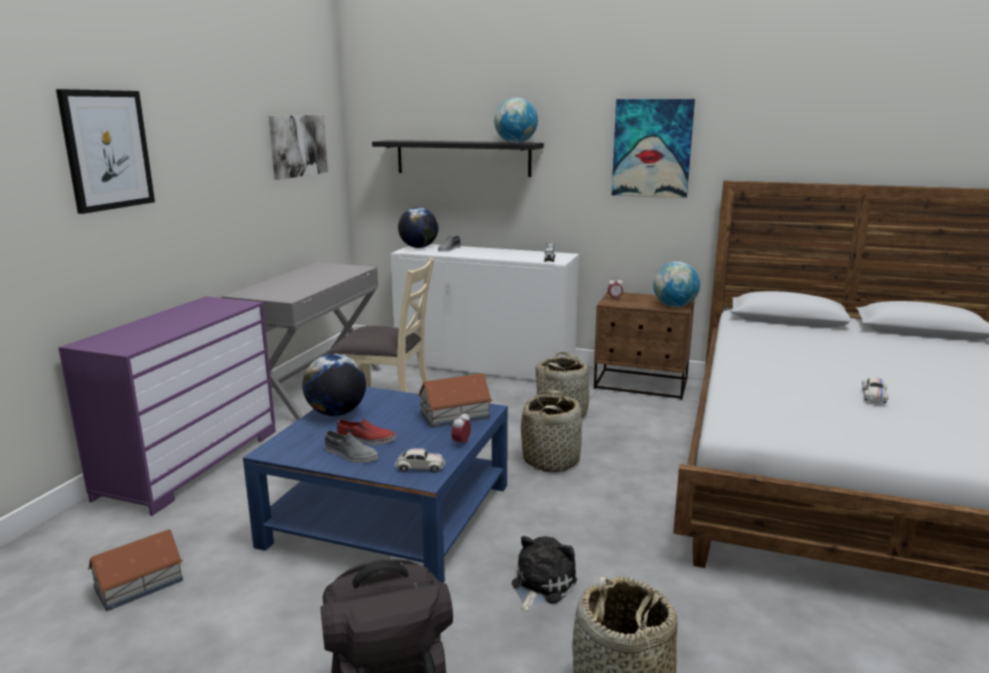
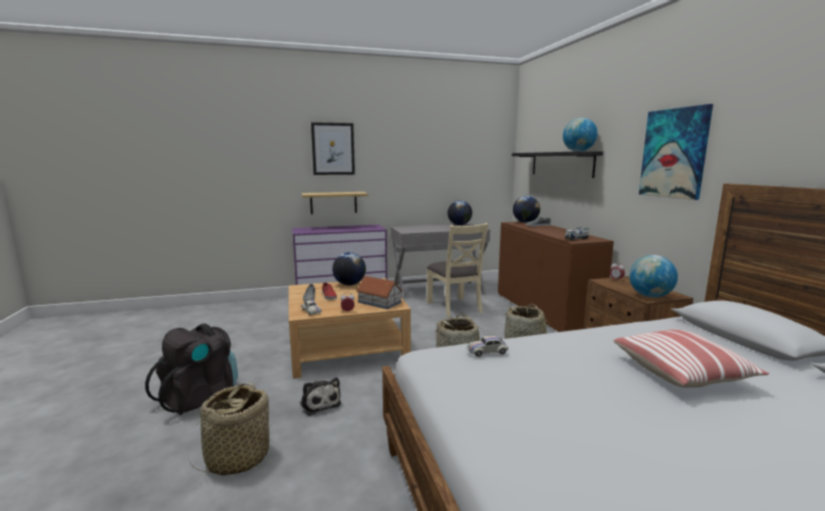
camera: 55 degrees right, 5 degrees down
toy house [88,529,183,611] -> none
blue coffee table [243,387,508,583] -> beige coffee table [289,278,411,378]
picture [269,115,328,180] -> none
white cabinet [391,244,579,380] -> brown cabinet [498,221,614,332]
plush toy [512,536,577,612] -> plush toy turned 60 degrees clockwise [300,377,341,416]
white toy car [862,377,889,403] -> white toy car moved to [467,336,508,357]
none -> shelf [302,192,368,214]
none -> globe [448,200,472,225]
none -> pillow [614,330,769,388]

